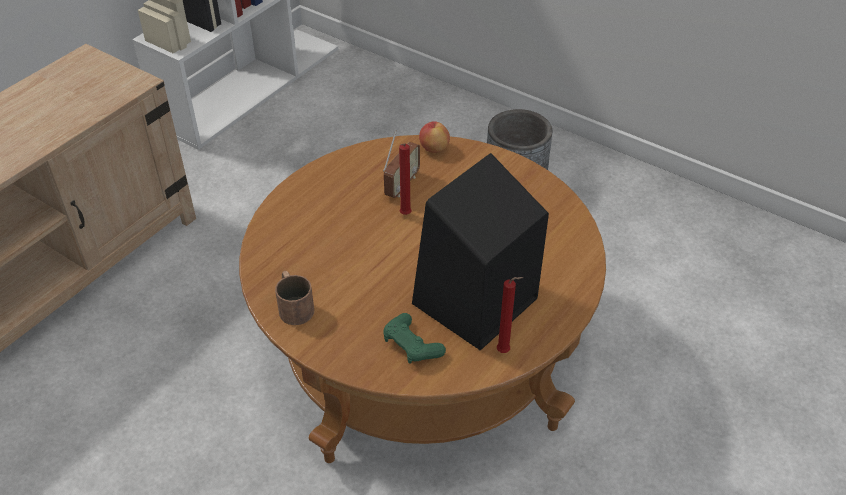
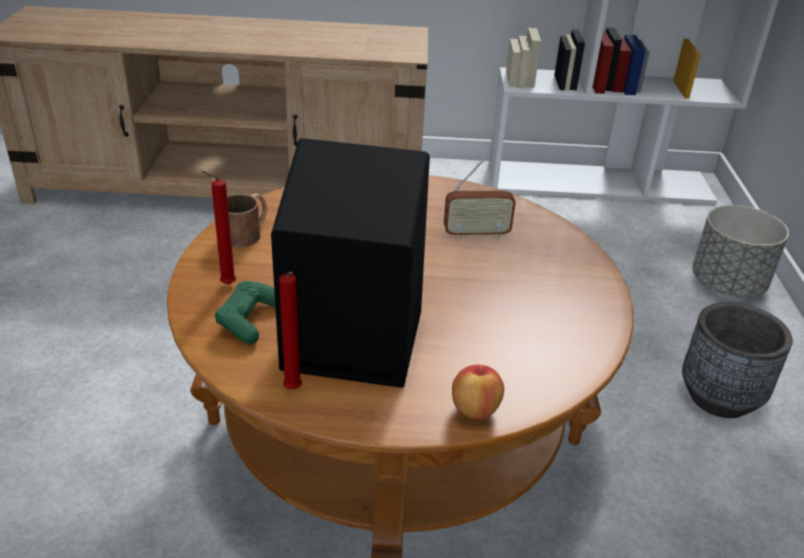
camera: 55 degrees right, 10 degrees down
red candle [399,143,412,215] -> red candle moved to [202,171,236,285]
apple [419,121,450,153] -> apple moved to [452,365,504,420]
none -> grey planter [692,205,789,297]

